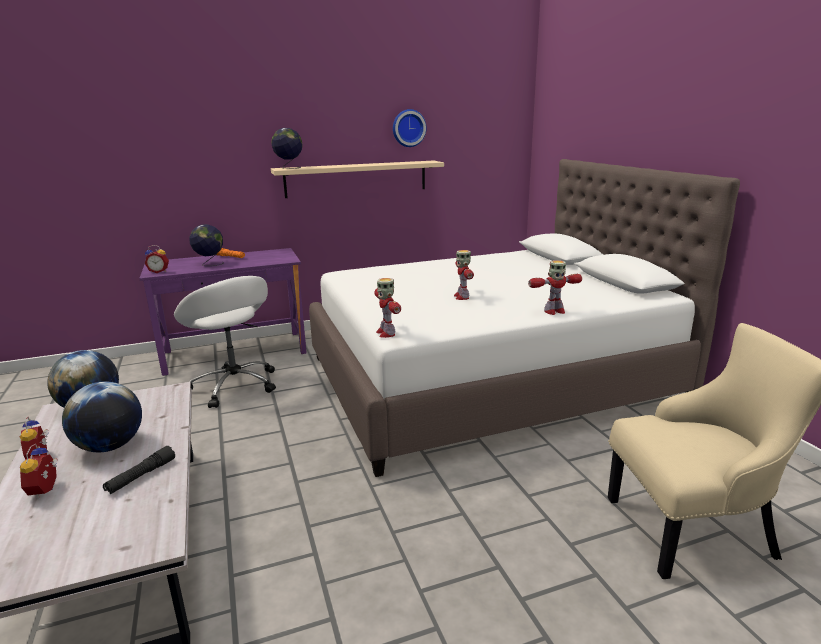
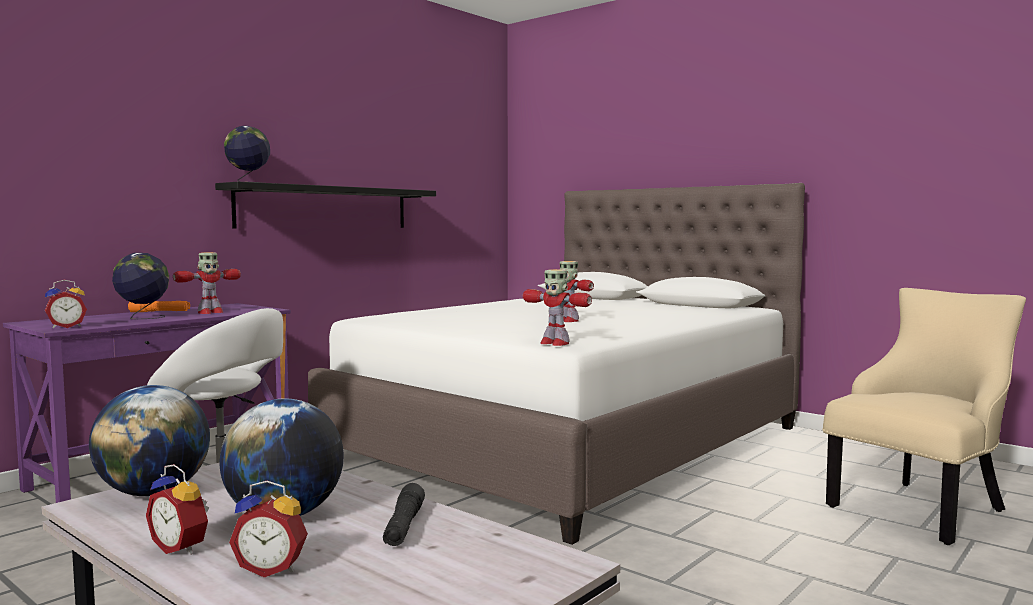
camera: 30 degrees left, 15 degrees down
alarm clock [20,444,57,499] -> alarm clock turned 45 degrees counterclockwise [229,481,308,577]
beige shelf [271,160,444,198] -> black shelf [215,182,436,228]
wall clock [393,109,427,147] -> none
toy robot [528,260,582,315] -> toy robot moved to [173,252,241,314]

